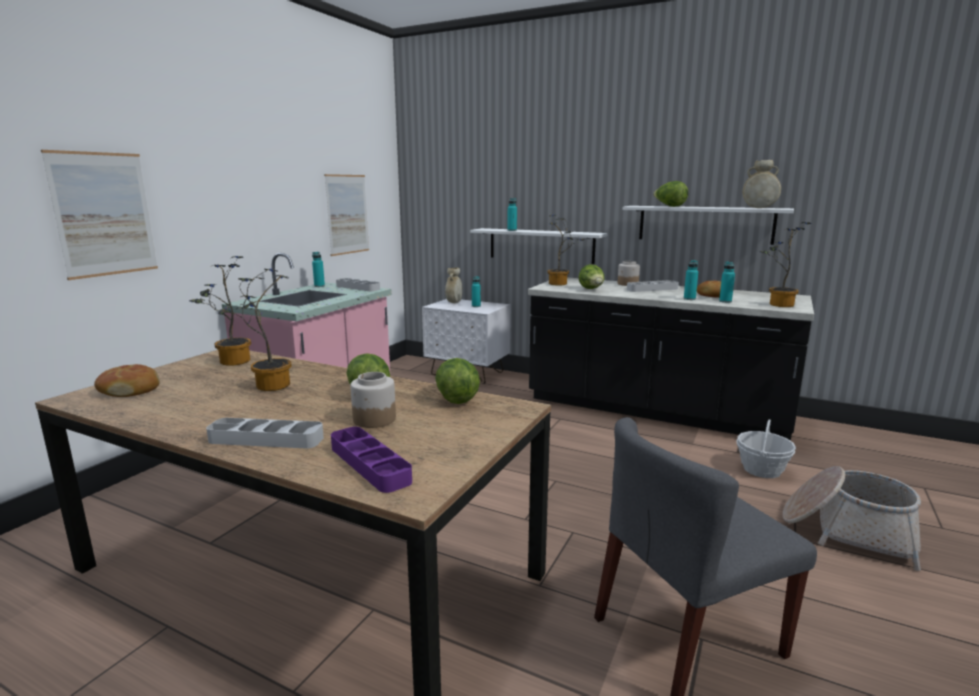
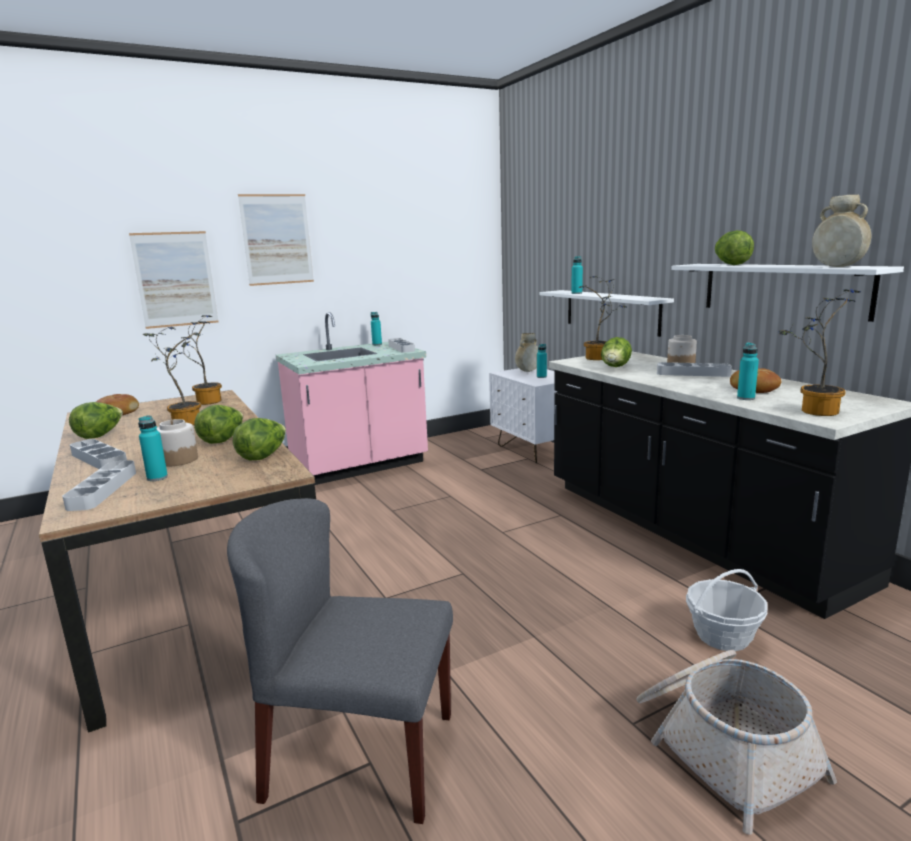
camera: 35 degrees right, 0 degrees up
picture [324,174,369,256] -> picture moved to [238,194,314,286]
purple tray [331,427,412,493] -> grey tray [62,460,136,511]
turquoise bottle [684,260,698,300] -> turquoise bottle moved to [138,415,168,481]
none -> lettuce [69,402,123,439]

